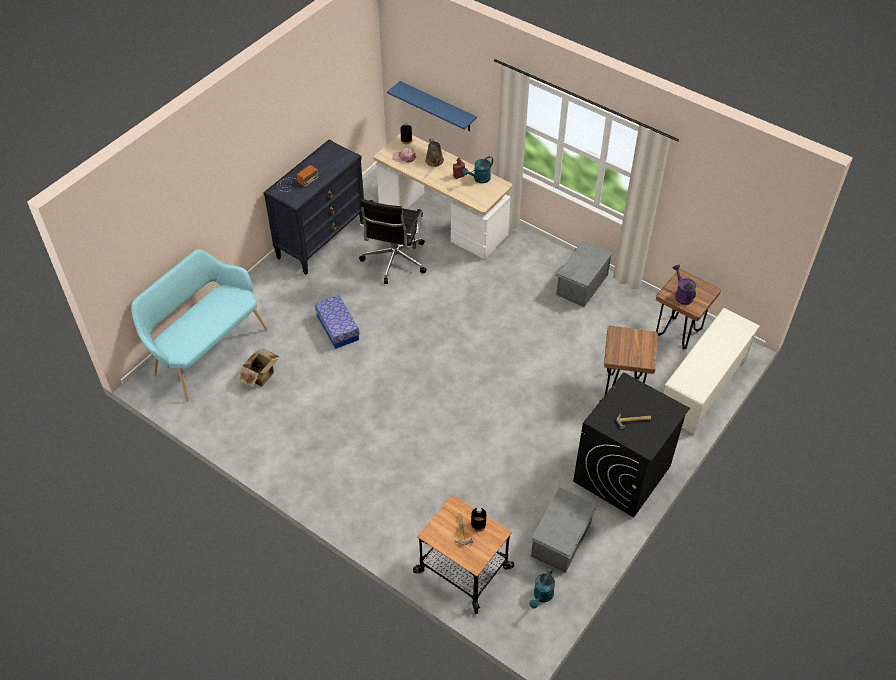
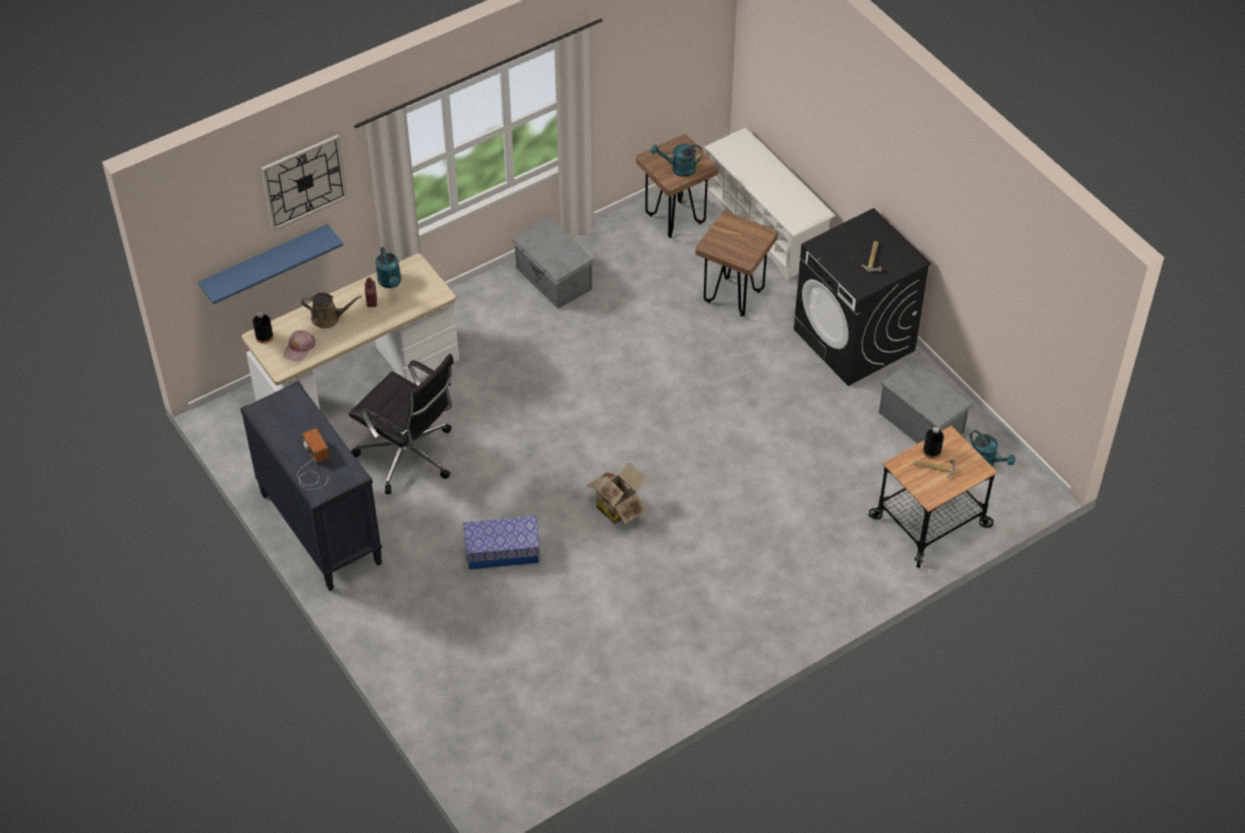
camera: 70 degrees left, 0 degrees up
turquoise bench [131,249,268,402] -> none
cardboard box [237,349,279,387] -> cardboard box moved to [587,462,646,524]
purple watering can [673,265,696,305] -> turquoise watering can [651,144,702,177]
none -> wall clock [261,135,348,231]

